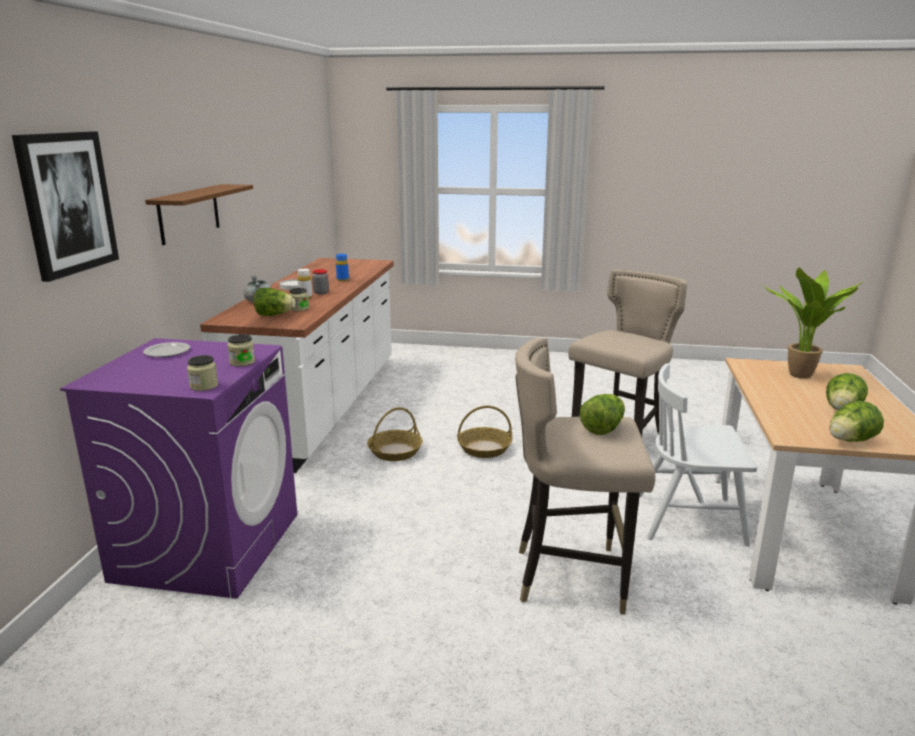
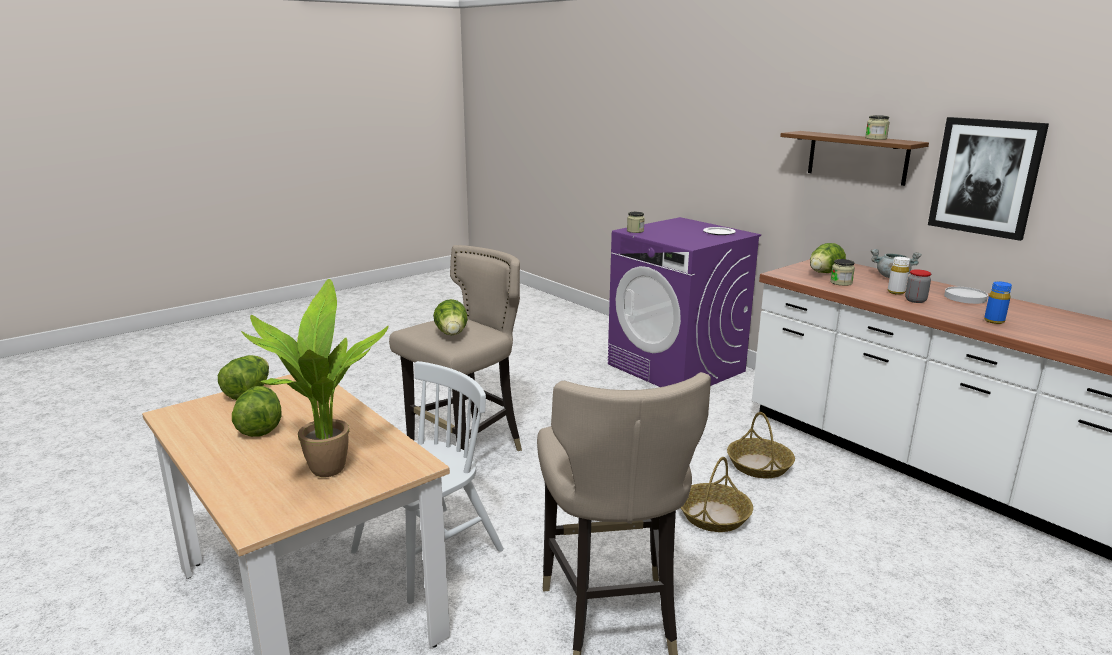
camera: 130 degrees right, 0 degrees up
picture [12,131,119,282] -> picture moved to [928,117,1049,241]
jar [227,334,255,367] -> jar moved to [865,115,890,140]

